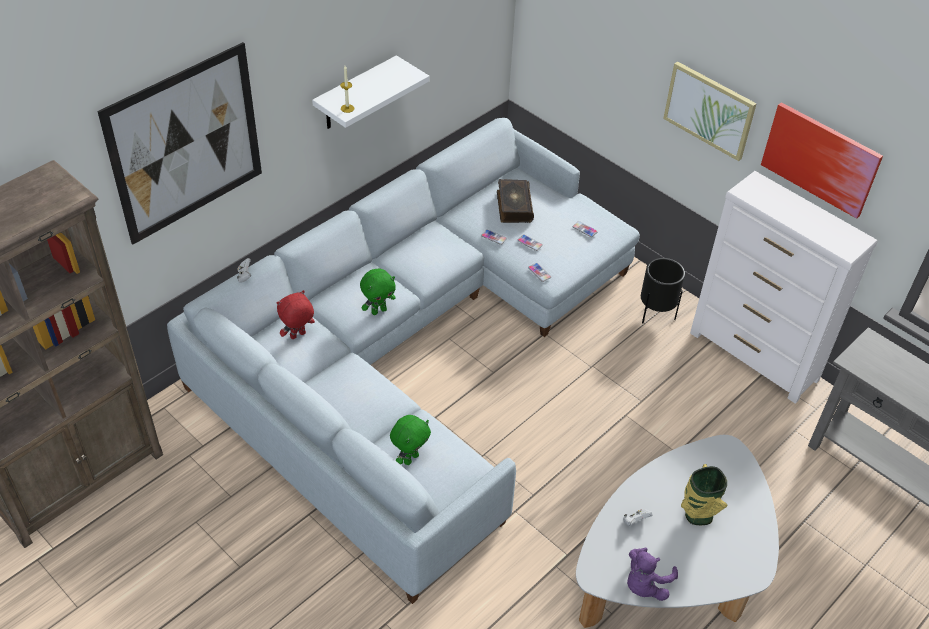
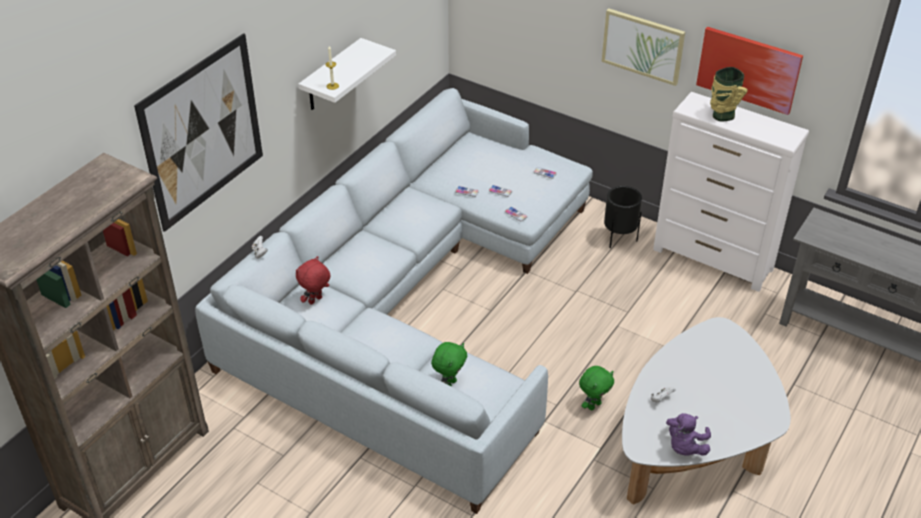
camera: 10 degrees left, 5 degrees down
green plush toy [360,269,396,315] -> green plush toy moved to [579,366,614,410]
book [497,179,534,223] -> none
vase [681,464,727,525] -> vase moved to [710,67,748,122]

